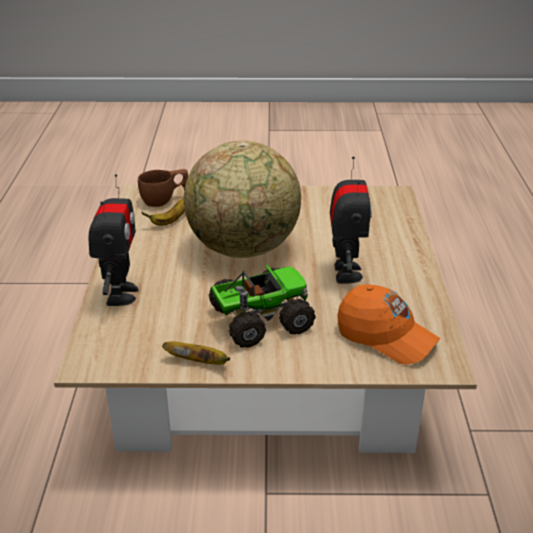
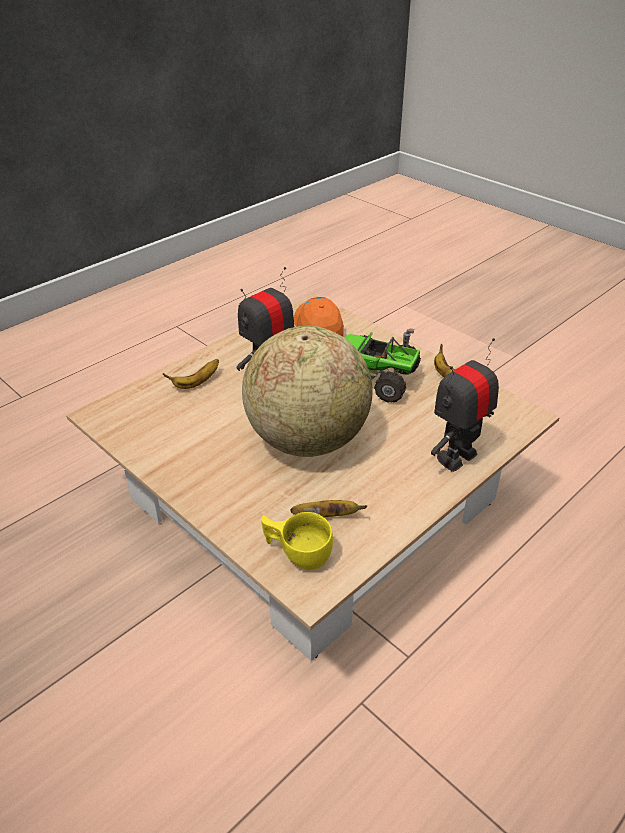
camera: 135 degrees left, 5 degrees up
brown cup [138,169,188,207] -> yellow cup [261,512,333,570]
none -> banana [163,359,219,389]

